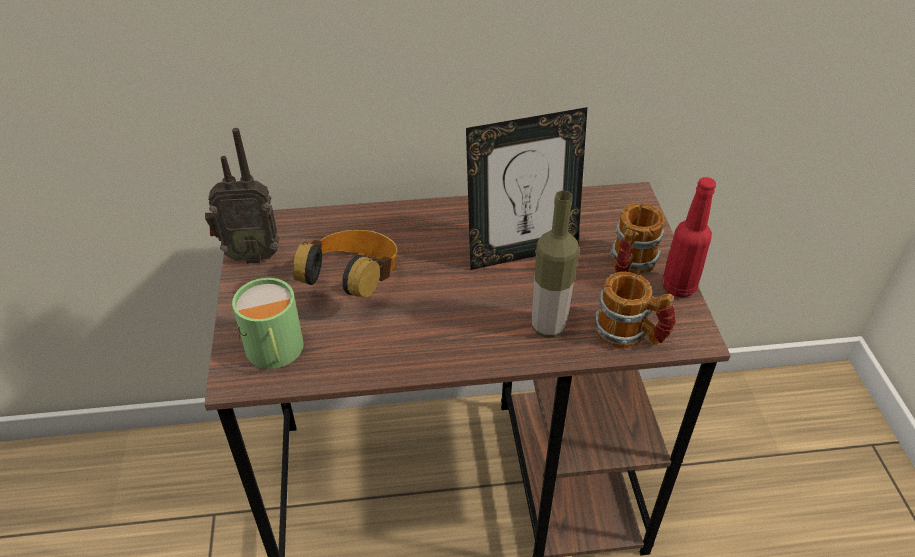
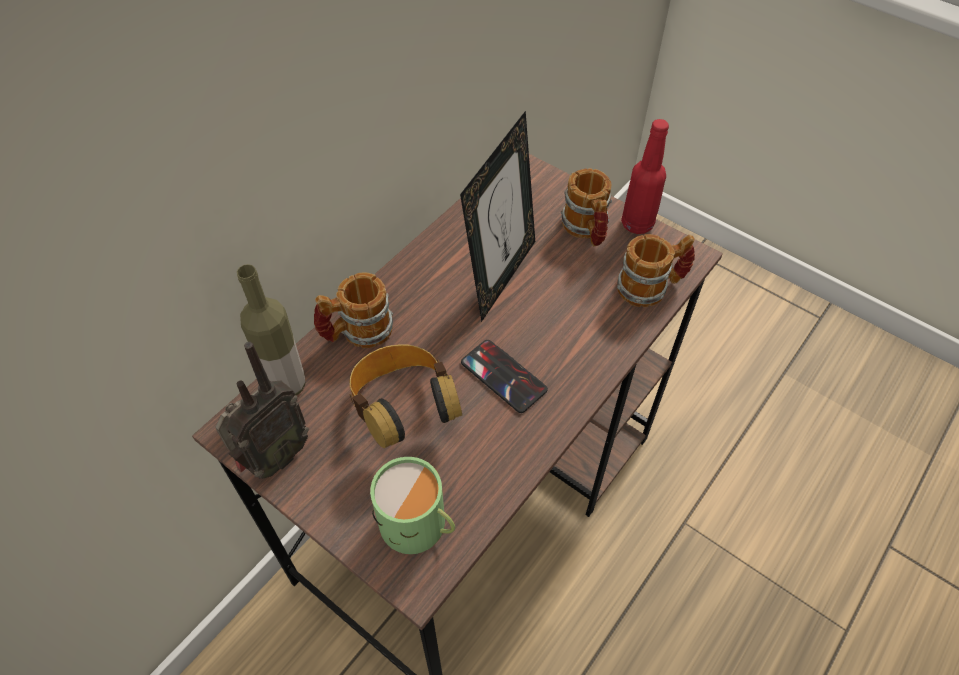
camera: 45 degrees left, 10 degrees up
bottle [532,191,579,338] -> bottle moved to [237,264,305,396]
none -> mug [314,272,393,348]
none -> phone [461,340,548,413]

